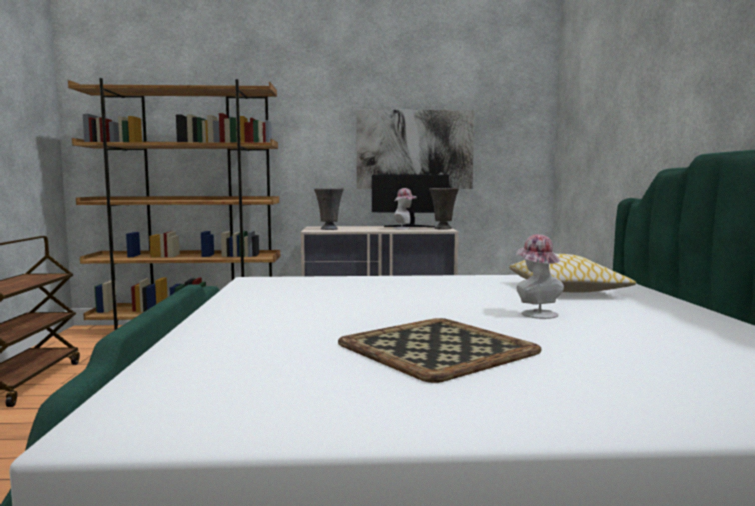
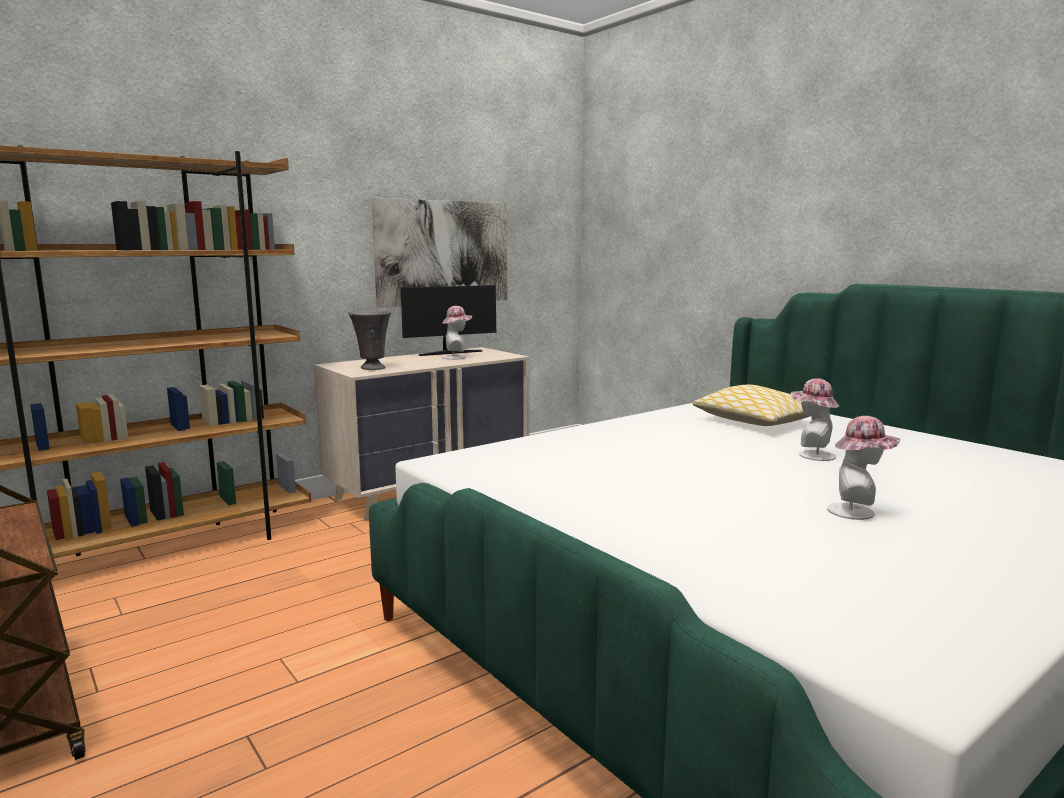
camera: 35 degrees left, 5 degrees up
tray [338,318,542,383] -> hat [827,416,900,520]
grey vase [429,188,459,230] -> none

